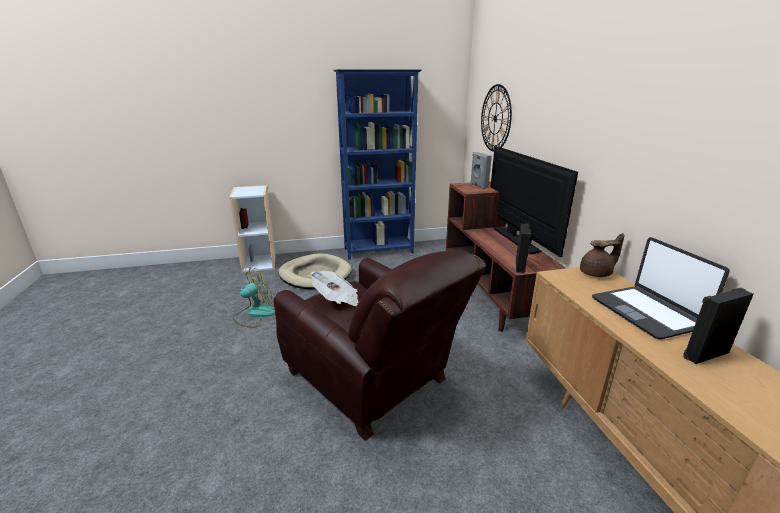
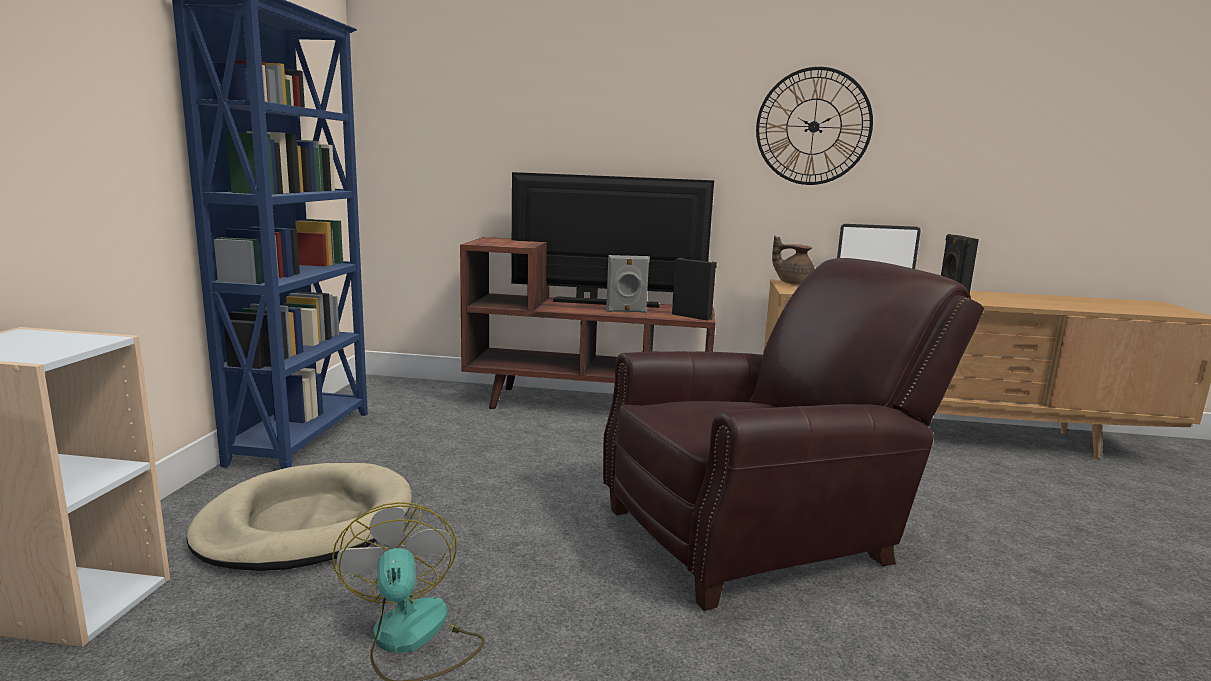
camera: 70 degrees left, 10 degrees down
newspaper [310,271,358,306] -> none
grey speaker [470,152,492,189] -> grey speaker moved to [606,255,650,313]
wall clock [481,84,512,151] -> wall clock moved to [756,67,873,185]
brown teapot [580,233,624,277] -> brown teapot turned 75 degrees counterclockwise [772,235,815,285]

